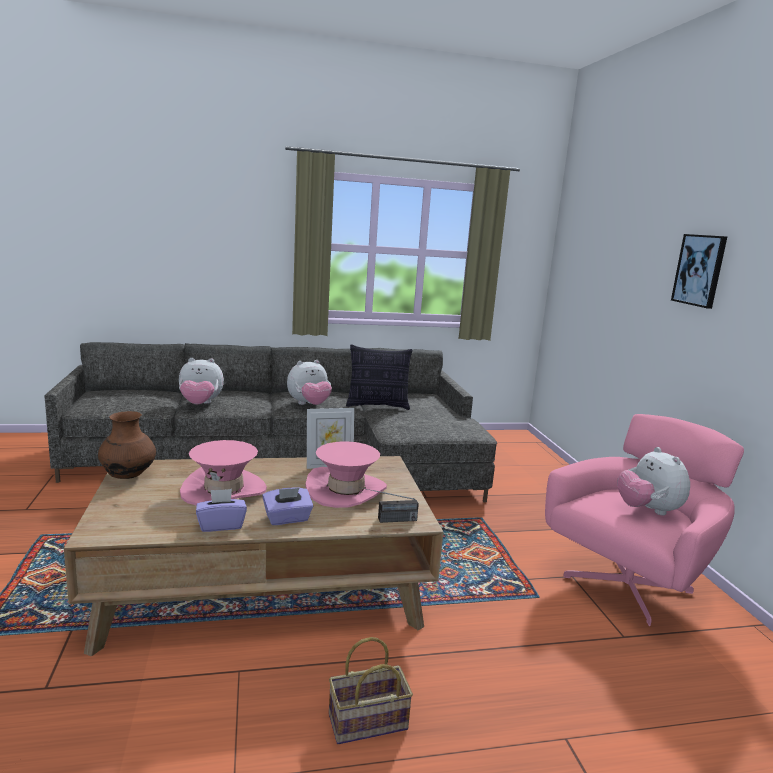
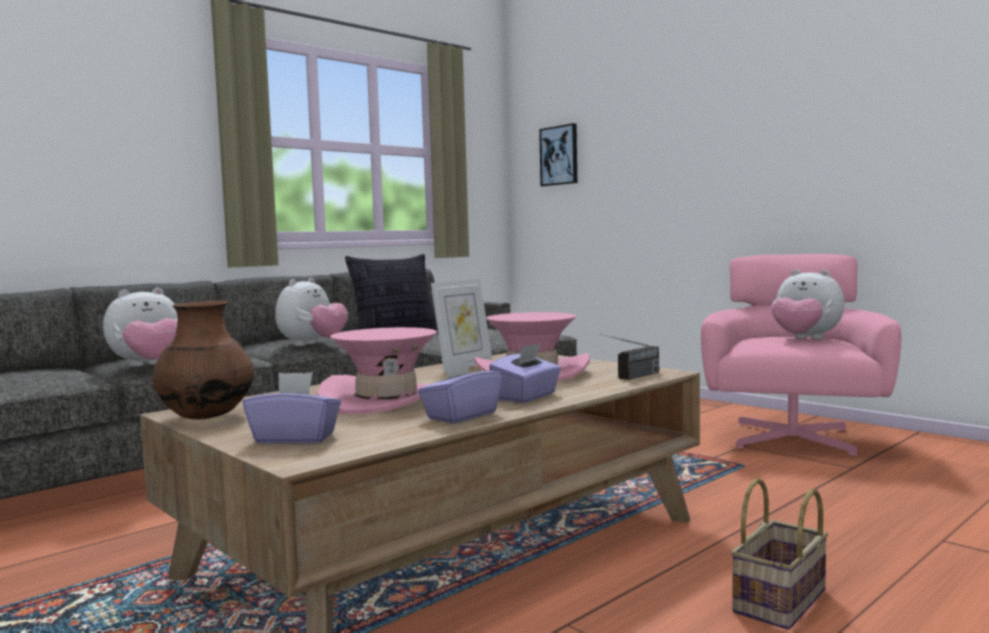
camera: 30 degrees left, 10 degrees down
picture [671,234,727,309] -> picture moved to [539,123,577,186]
none -> purple tissue box [243,372,341,444]

